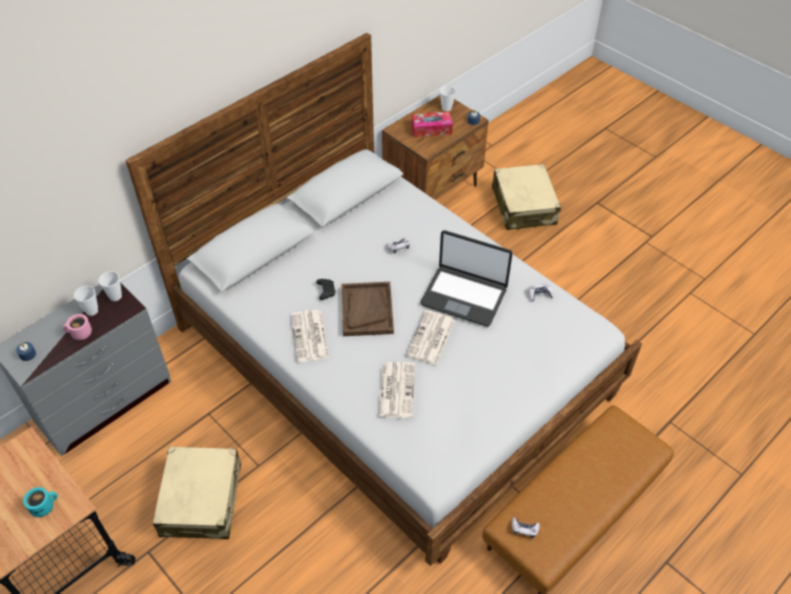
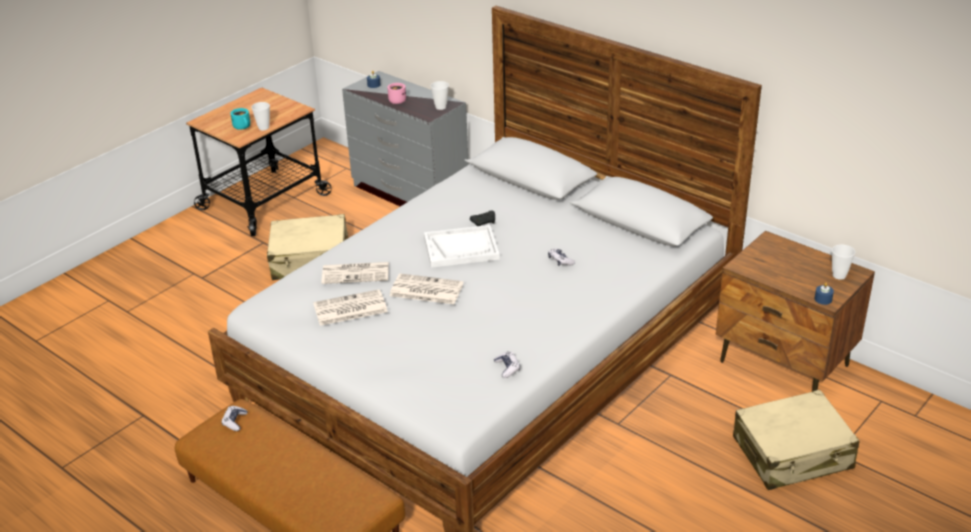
camera: 85 degrees right, 15 degrees down
cup [74,286,98,316] -> cup moved to [251,102,270,130]
newspaper [291,310,330,362] -> newspaper moved to [313,289,388,326]
brown tray [342,282,394,336] -> white tray [424,225,500,268]
tissue box [411,112,453,137] -> none
laptop [421,230,512,327] -> none

